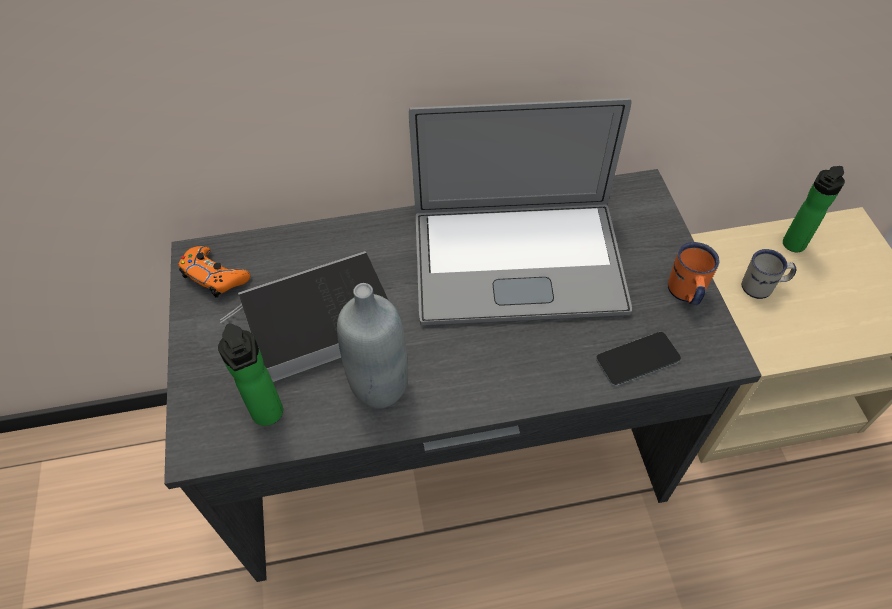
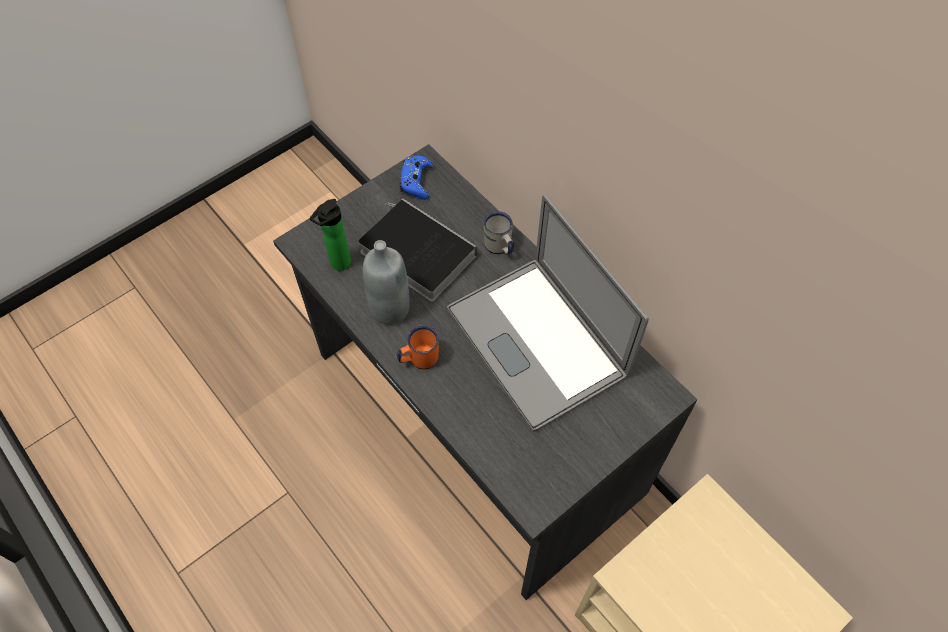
camera: 60 degrees right, 5 degrees up
orange game controller [178,246,250,298] -> blue game controller [400,155,434,200]
phone [596,332,681,386] -> none
orange mug [668,242,720,305] -> orange mug moved to [397,325,439,369]
white mug [742,249,796,299] -> white mug moved to [484,211,514,255]
bottle [783,166,845,252] -> none

